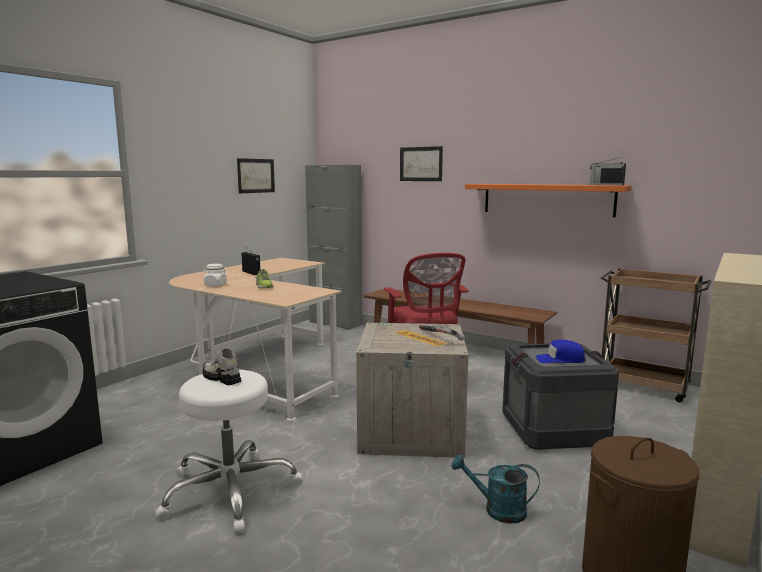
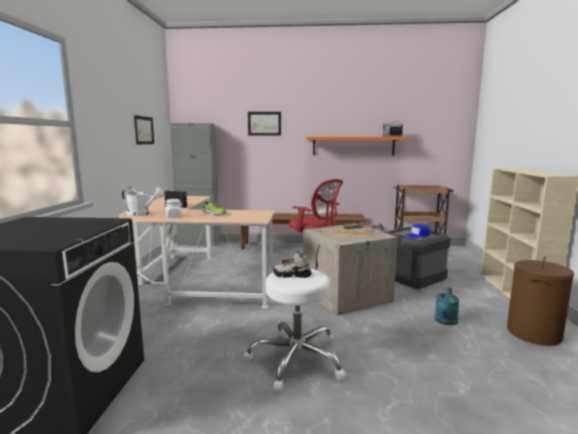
camera: 30 degrees left, 0 degrees up
turquoise watering can [452,454,540,524] -> turquoise watering can turned 45 degrees counterclockwise [435,287,460,325]
none -> white watering can [122,187,163,216]

